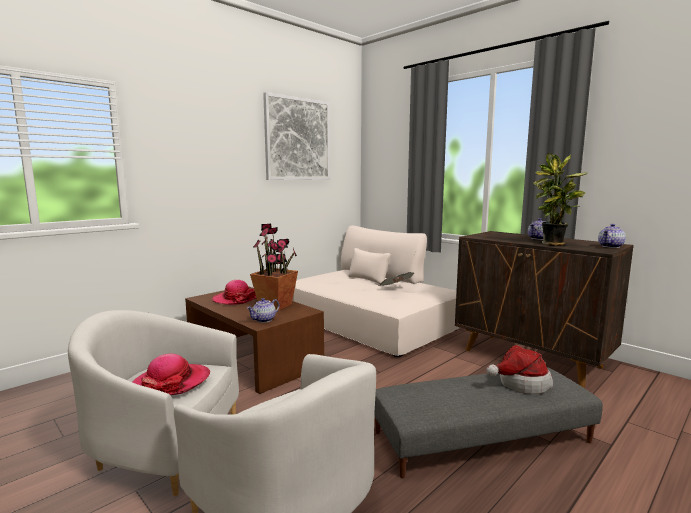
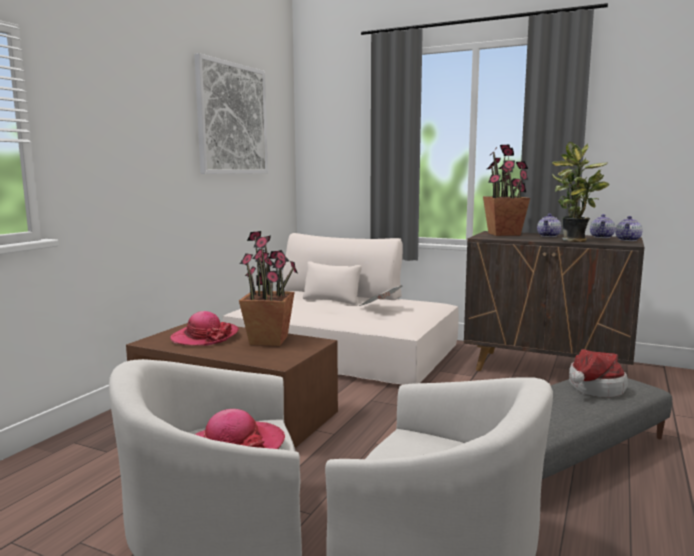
camera: 20 degrees left, 0 degrees up
teapot [247,298,280,323] -> teapot moved to [590,214,615,238]
none -> potted plant [483,144,530,236]

